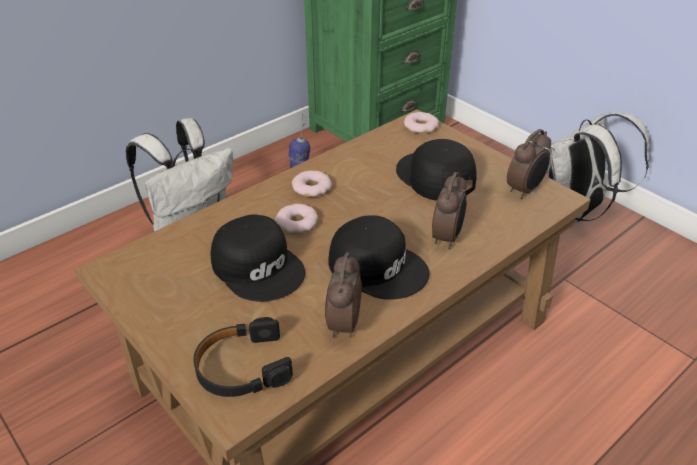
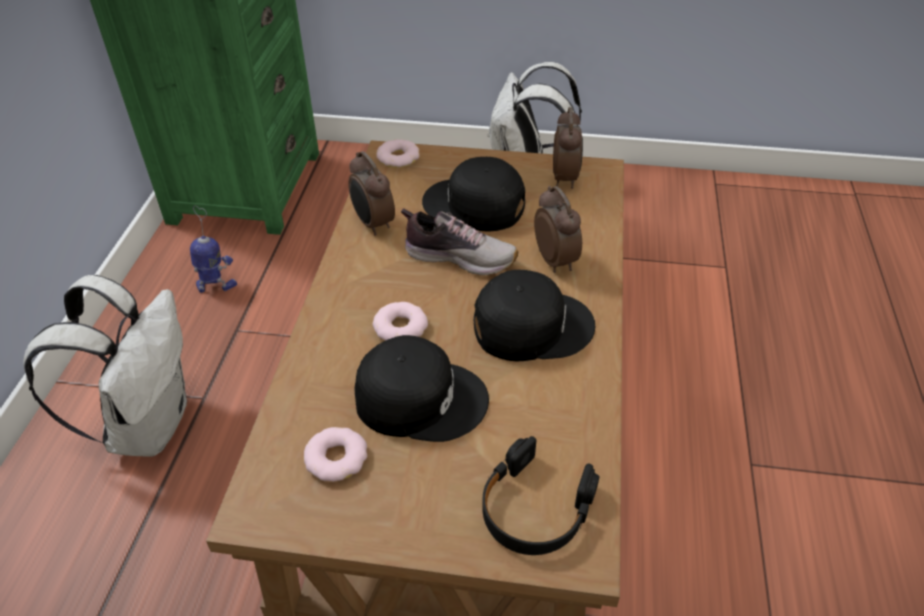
camera: 40 degrees left, 5 degrees up
donut [292,170,332,197] -> donut moved to [304,427,367,482]
alarm clock [325,252,362,338] -> alarm clock moved to [348,151,395,236]
none -> shoe [401,208,518,276]

